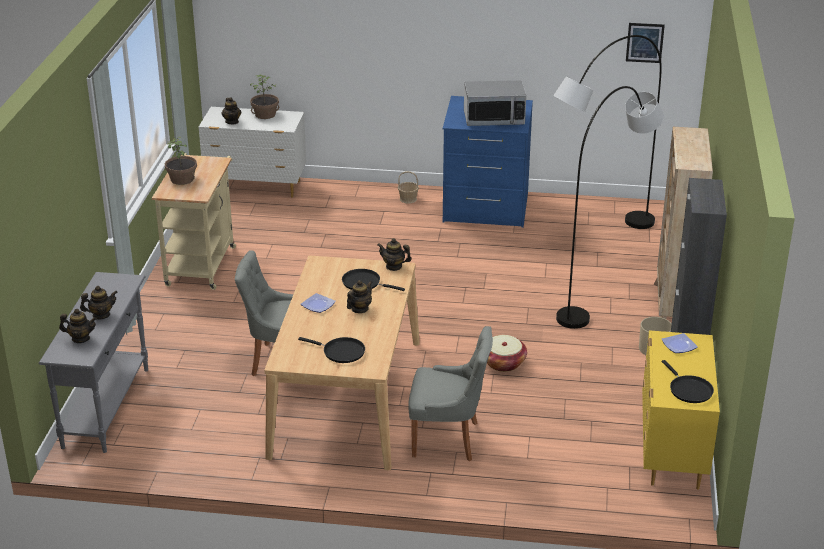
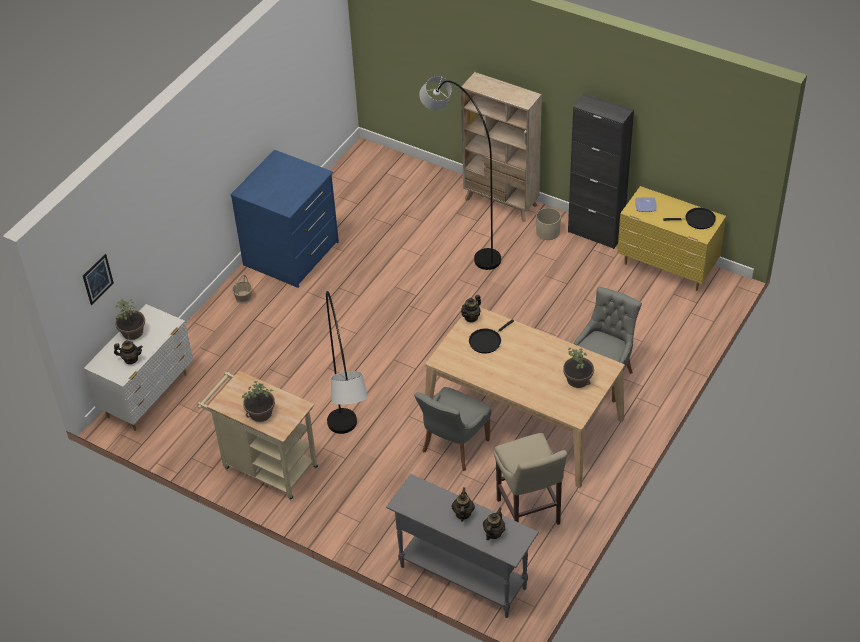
camera: 65 degrees left, 15 degrees up
black frying pan [298,337,365,363] -> potted plant [563,348,594,388]
plate [301,293,336,313] -> none
teapot [347,280,373,313] -> none
microwave [464,80,526,126] -> none
basket [487,335,527,372] -> none
grey floor lamp [553,35,662,229] -> grey floor lamp moved to [326,291,368,434]
picture [626,23,665,63] -> picture moved to [83,254,114,305]
none -> beige stool [494,433,567,525]

